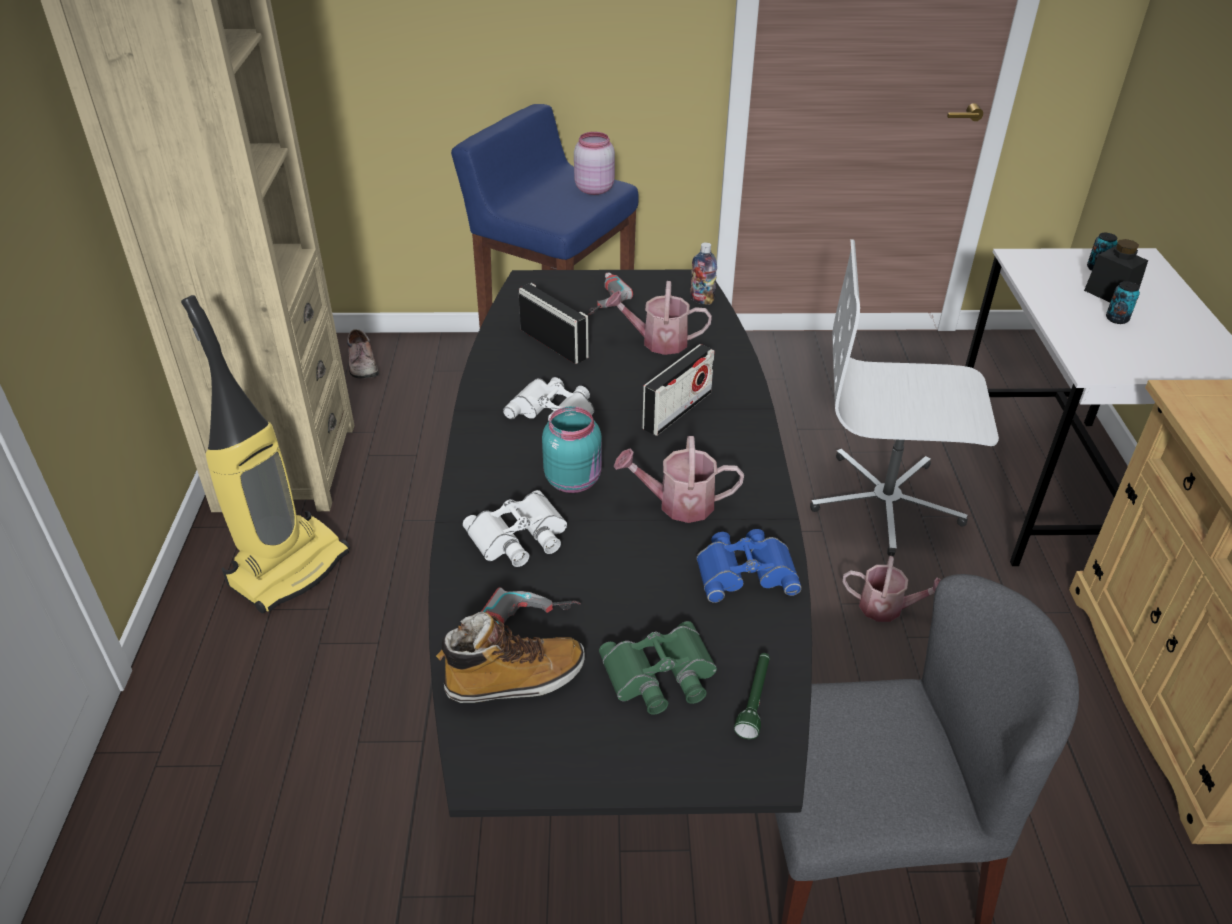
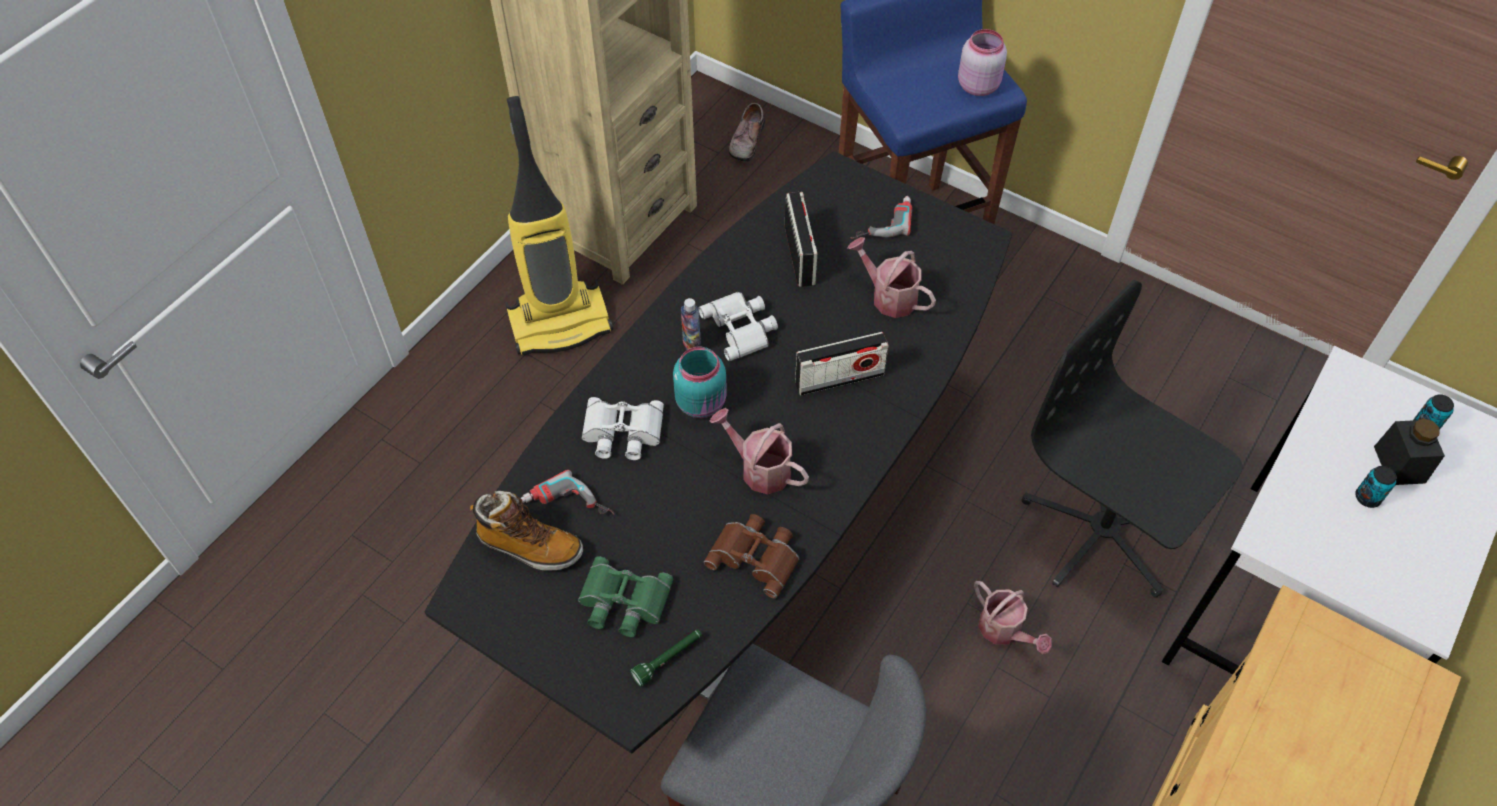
camera: 35 degrees right, 15 degrees up
bottle [690,242,717,304] -> bottle moved to [681,298,701,350]
blue binoculars [697,529,802,603] -> brown binoculars [704,514,799,598]
white office chair [810,239,999,556] -> black office chair [1022,280,1242,598]

